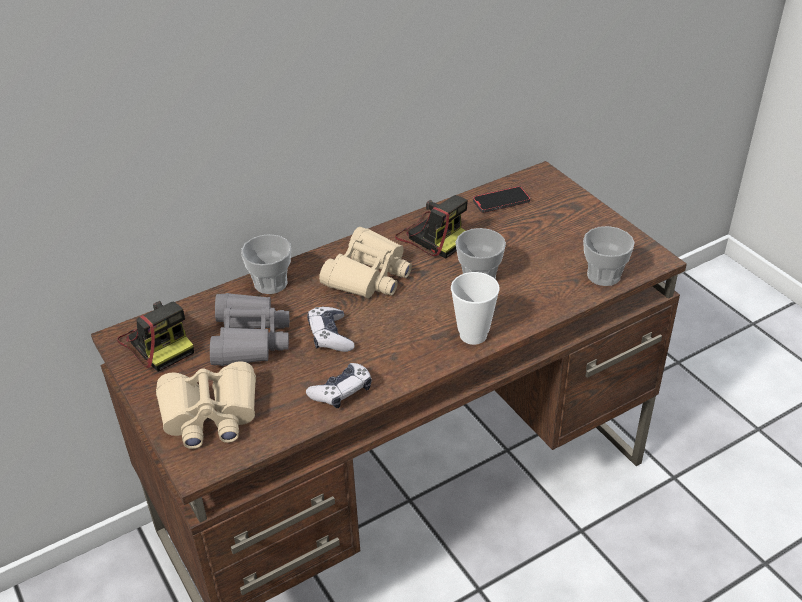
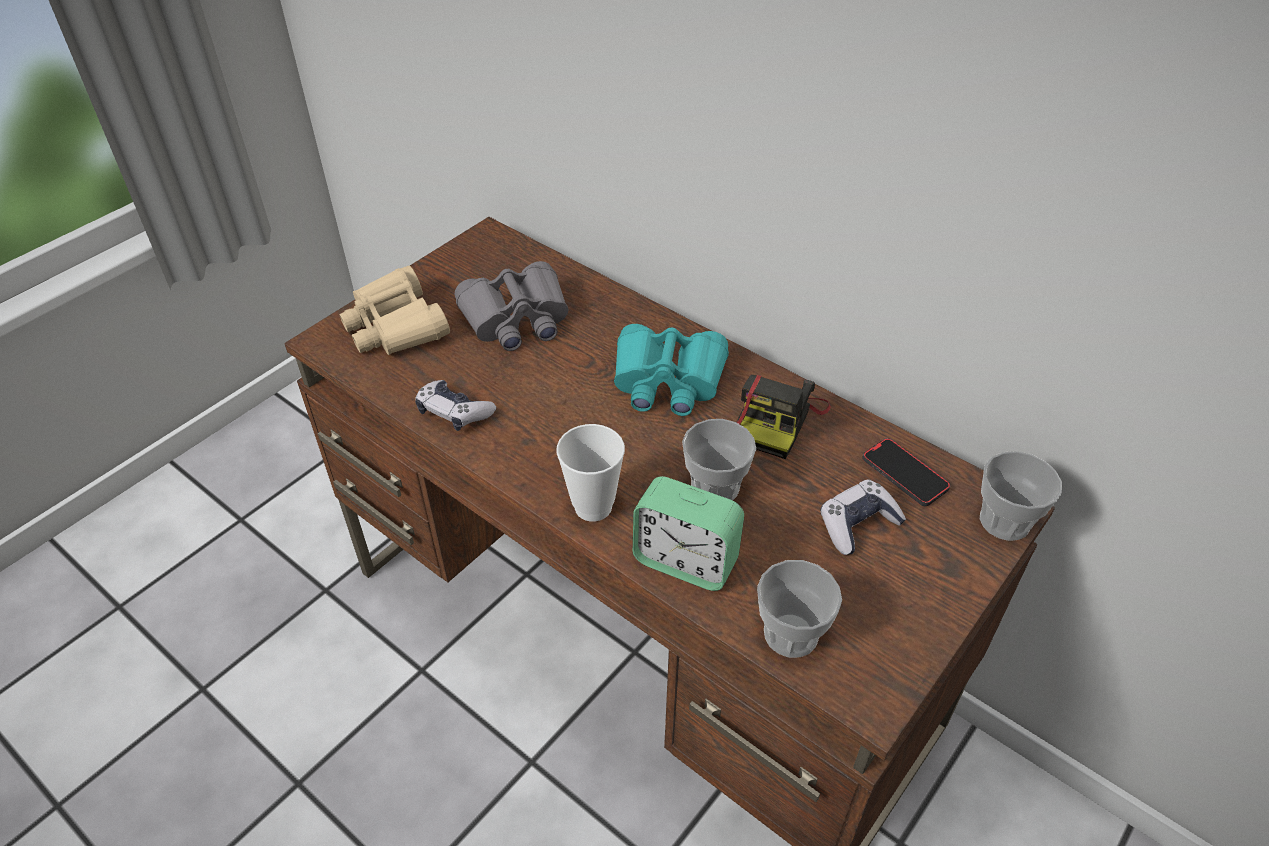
camera: 70 degrees right, 5 degrees up
camera [117,301,194,372] -> none
cup [241,234,291,294] -> cup moved to [980,451,1062,541]
game controller [307,307,355,352] -> game controller moved to [820,479,906,555]
beige binoculars [319,227,412,298] -> turquoise binoculars [614,324,729,416]
none -> alarm clock [633,476,744,591]

